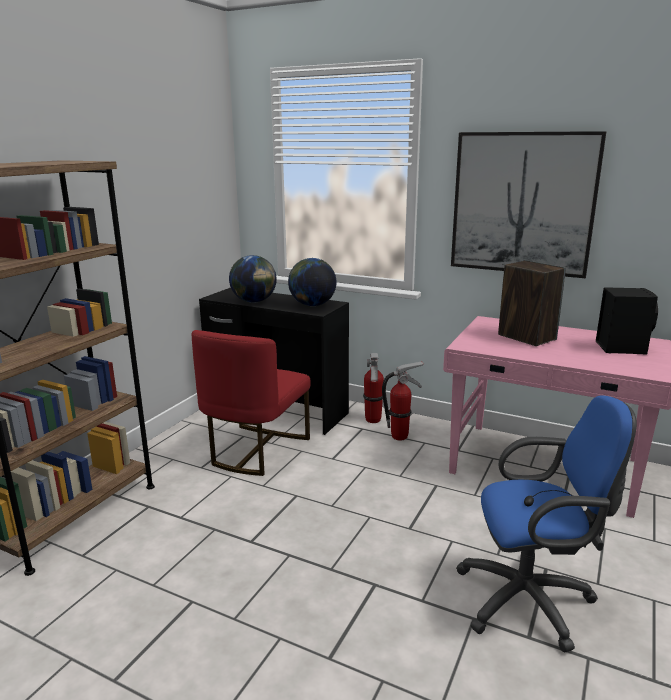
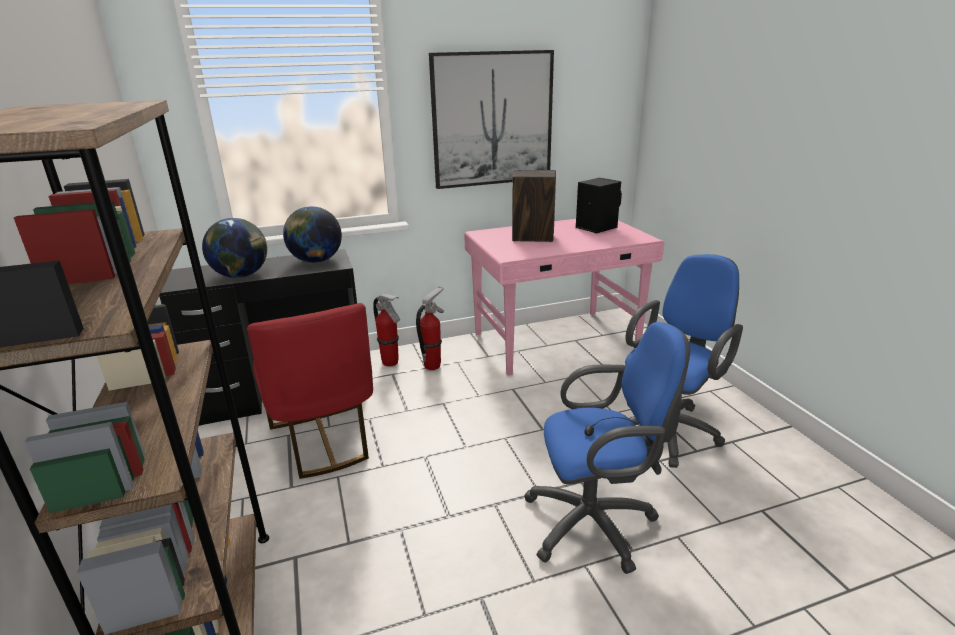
camera: 45 degrees left, 5 degrees up
none -> blue office chair [524,322,690,574]

